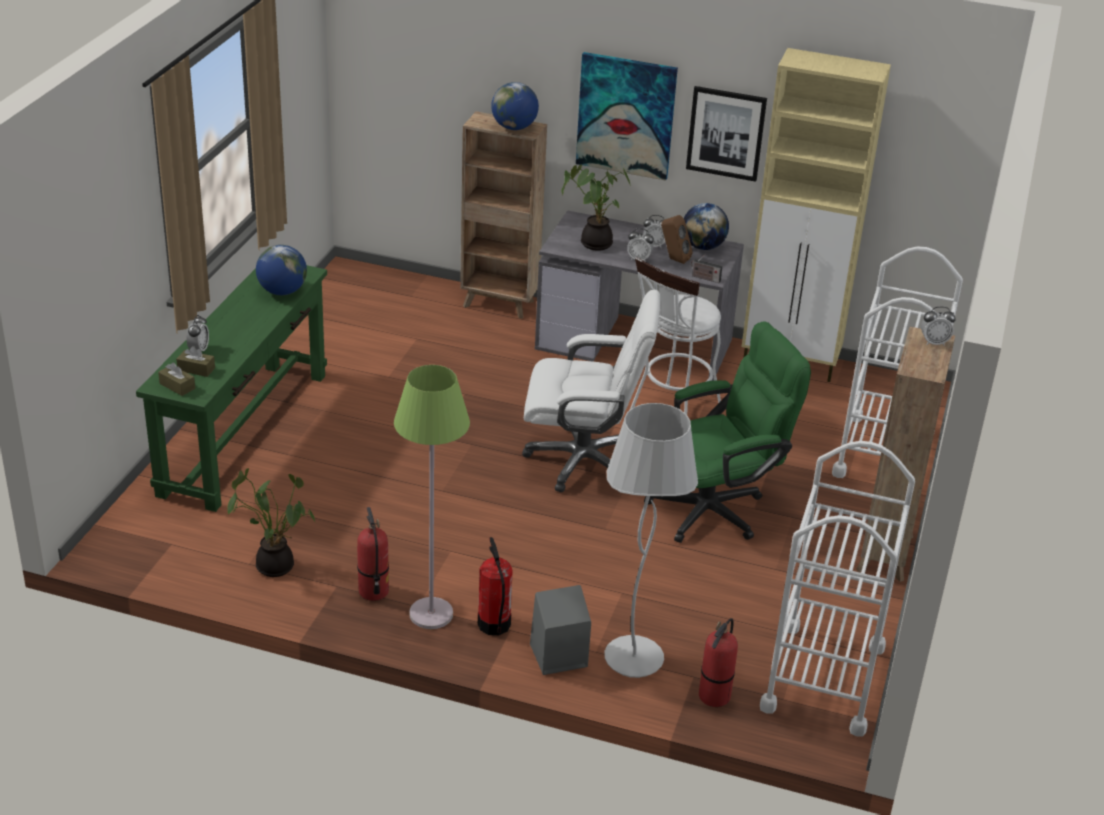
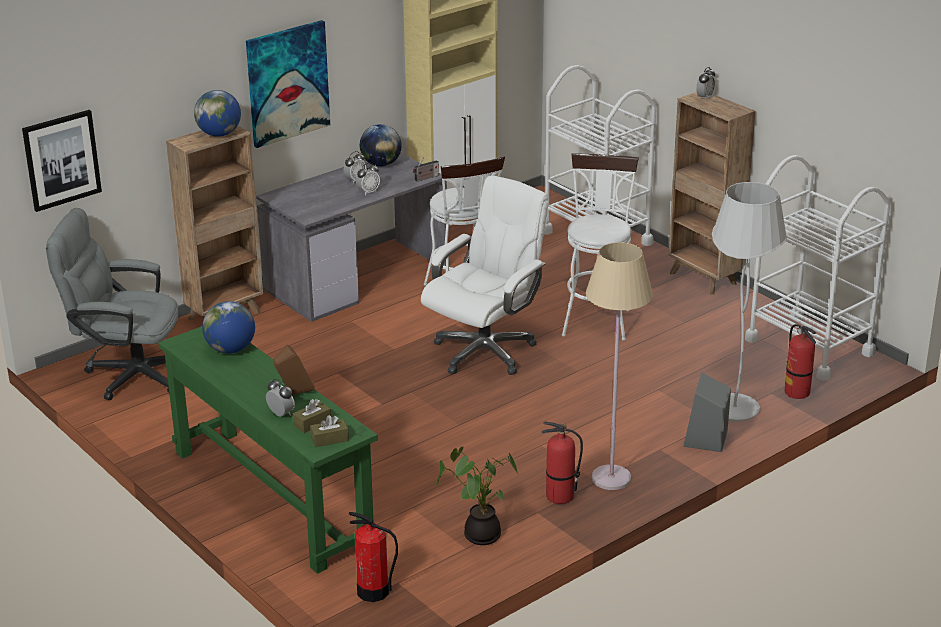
camera: 55 degrees left, 5 degrees down
green floor lamp [394,365,470,629] -> beige floor lamp [586,242,653,490]
fire extinguisher [478,537,513,635] -> fire extinguisher moved to [349,512,398,602]
potted plant [561,164,631,251] -> none
green office chair [644,322,811,543] -> white stool [562,153,639,341]
brown speaker [661,215,693,264] -> brown speaker moved to [273,345,314,395]
picture [686,86,767,182] -> picture moved to [22,110,102,212]
none -> grey office chair [46,208,178,400]

